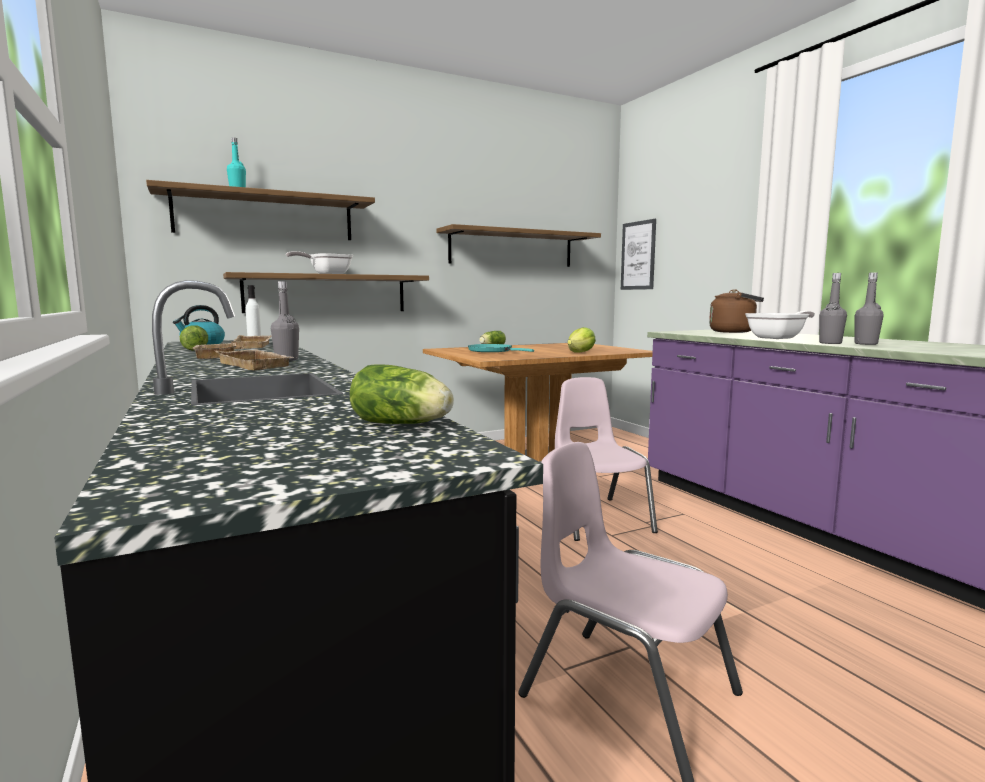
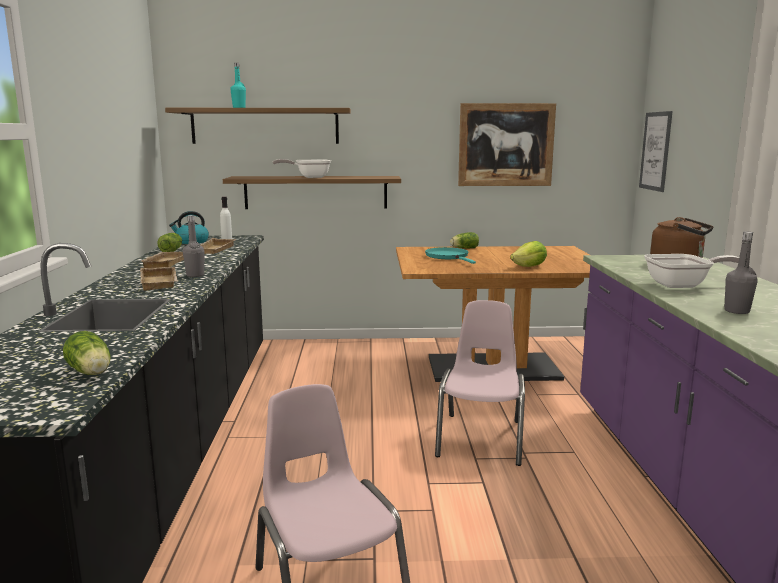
camera: 25 degrees right, 5 degrees up
shelf [436,224,601,267] -> picture [458,103,556,186]
grey bottle [819,273,847,344] -> none

